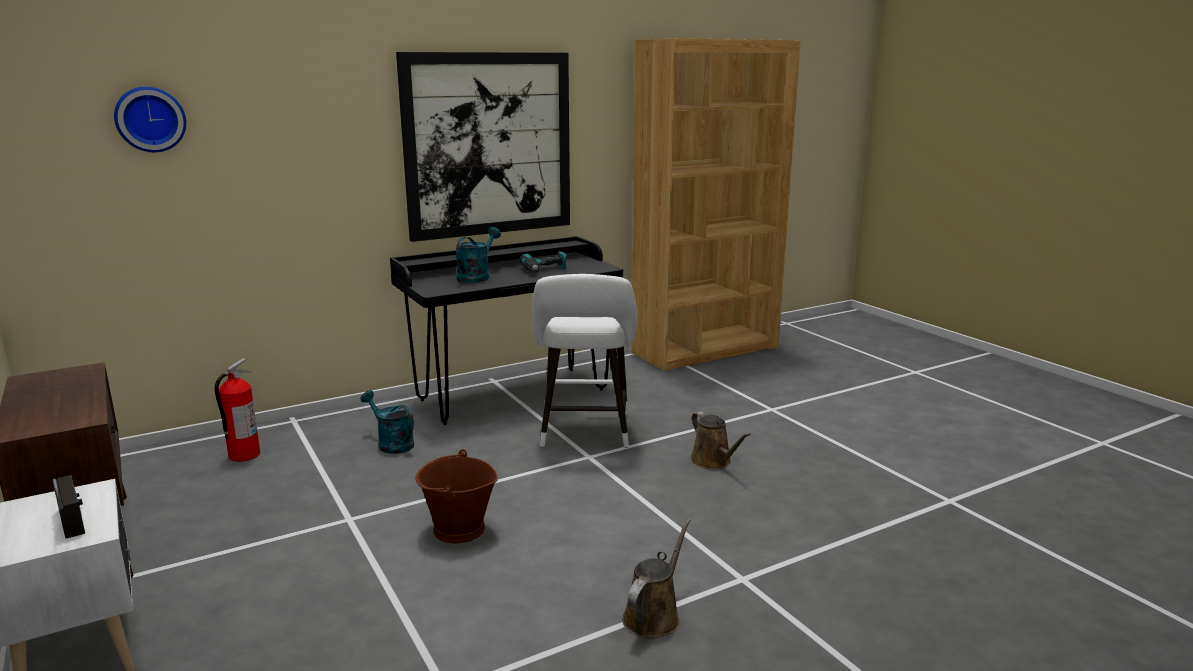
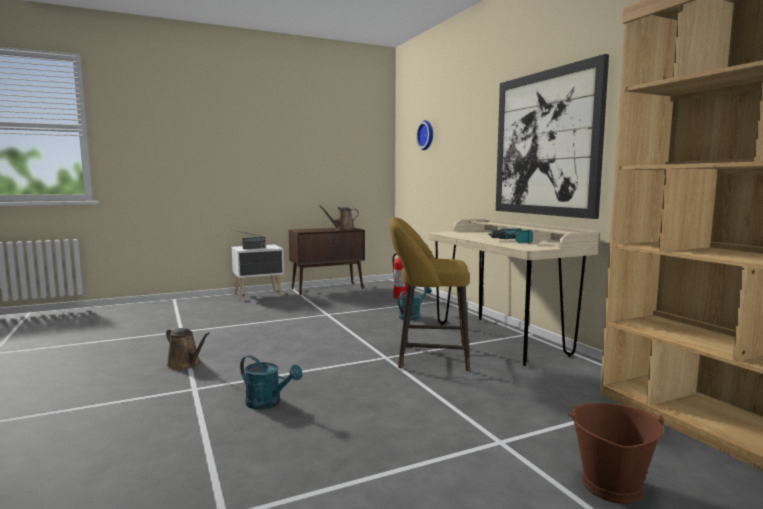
camera: 95 degrees right, 10 degrees down
black desk [390,236,623,425] -> beige desk [428,219,599,366]
brown bucket [415,449,498,543] -> brown bucket moved to [568,403,665,504]
turquoise watering can [456,227,501,283] -> turquoise watering can moved to [240,355,302,410]
white stool [532,274,637,448] -> yellow stool [389,217,470,372]
brown watering can [690,411,751,469] -> brown watering can moved to [318,205,359,230]

